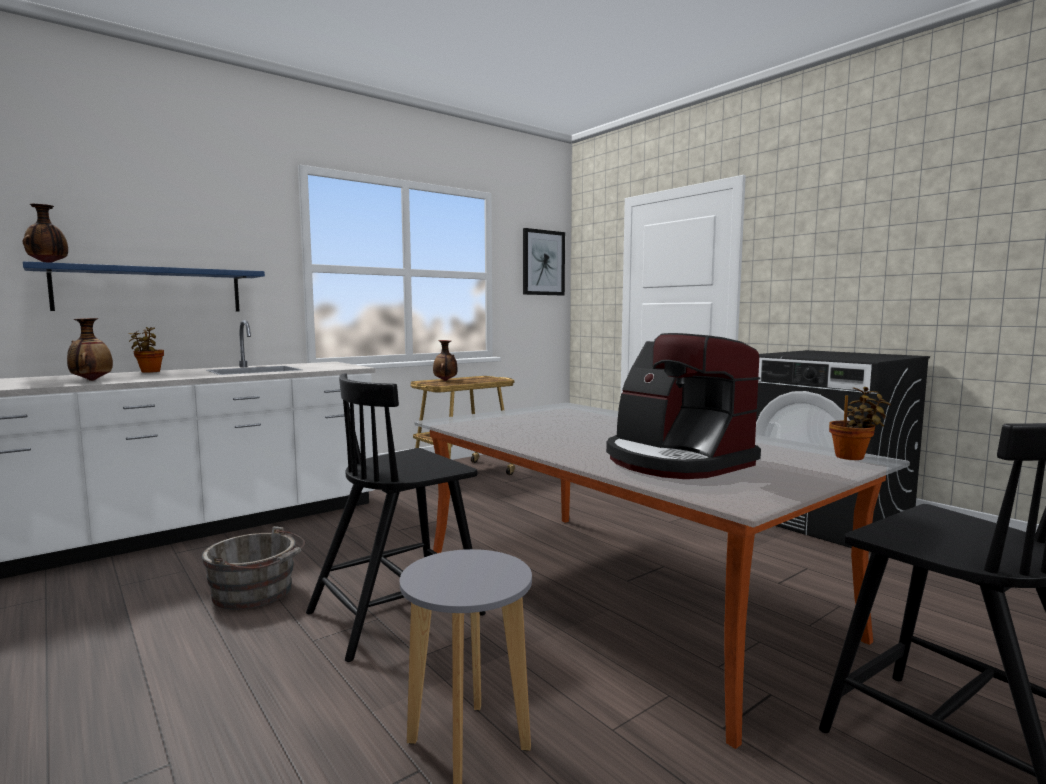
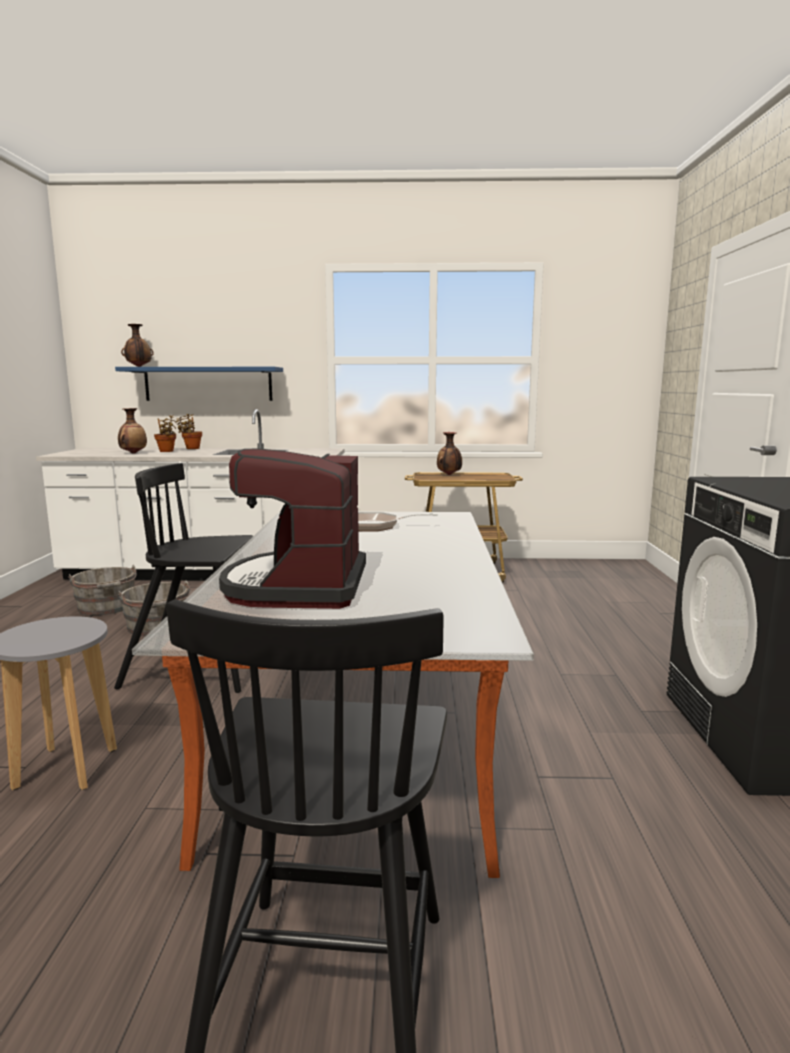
camera: 40 degrees right, 5 degrees up
picture [523,228,565,295] -> none
potted plant [829,387,891,460] -> potted plant moved to [154,415,176,452]
none -> grey bucket [69,565,137,616]
none -> frying pan [358,512,438,532]

